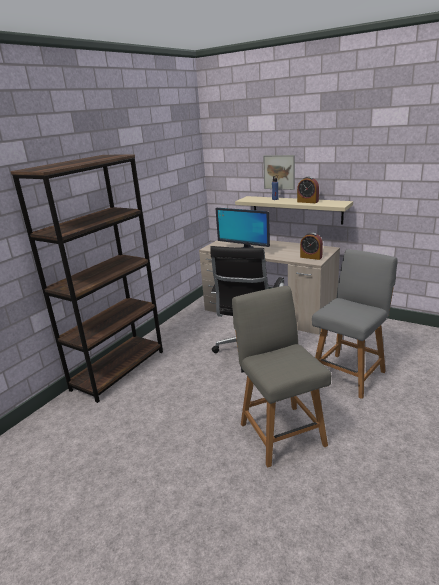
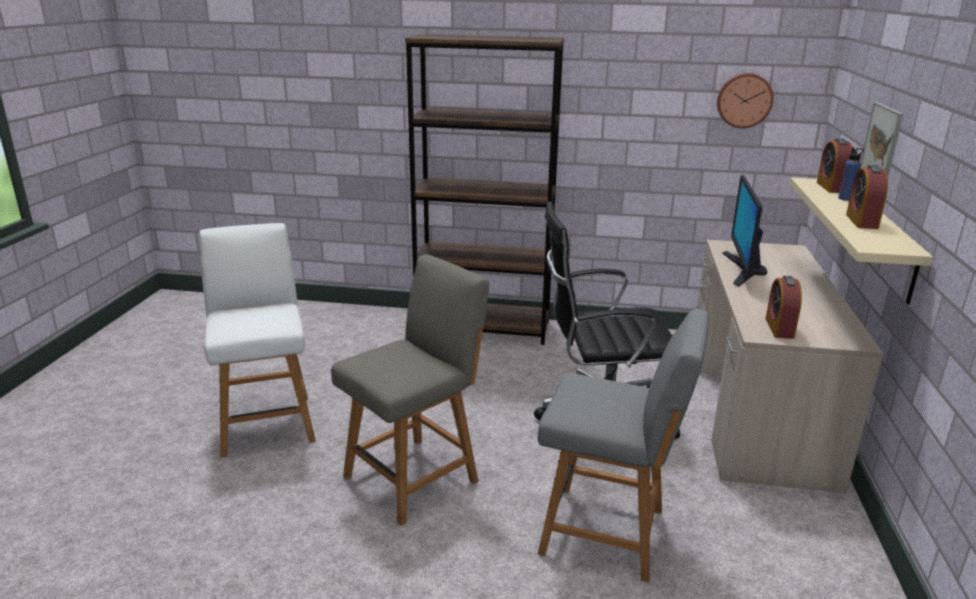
camera: 65 degrees right, 0 degrees up
none -> white chair [199,223,316,457]
none -> wall clock [717,73,774,128]
none -> alarm clock [817,138,852,193]

